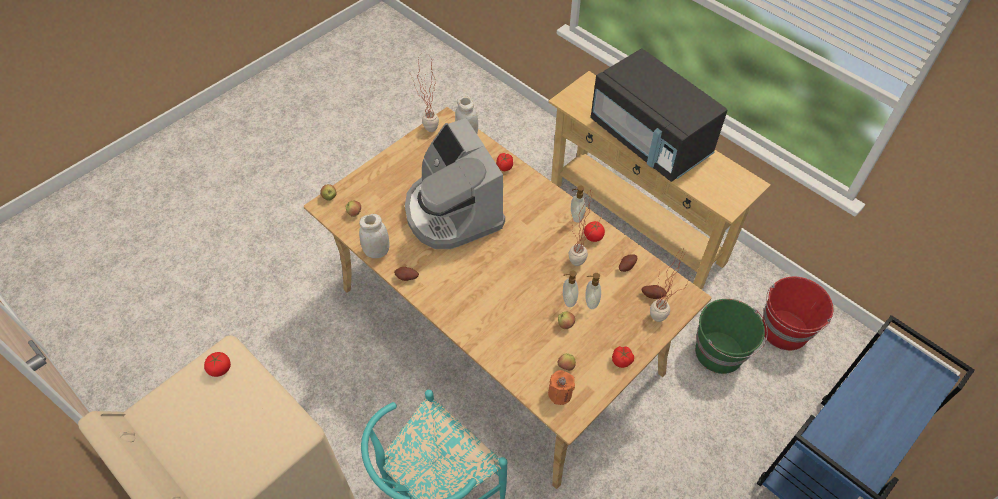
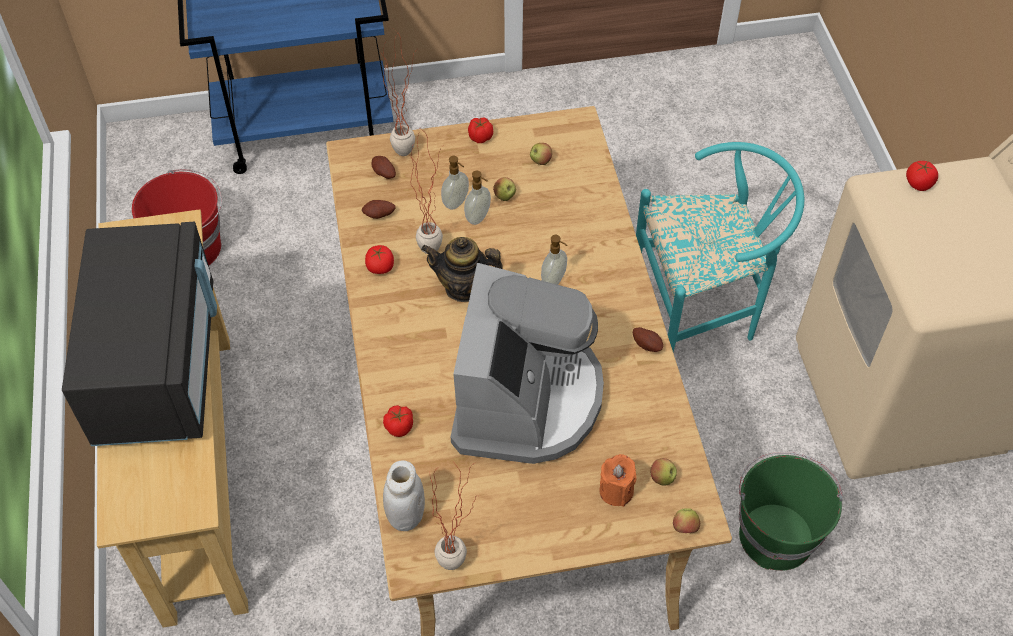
camera: 145 degrees left, 0 degrees up
tomato [204,352,231,377] -> tomato moved to [906,161,938,191]
white jar [359,214,389,258] -> none
orange candle [548,370,575,405] -> orange candle moved to [599,454,637,507]
soap dispenser [571,186,586,223] -> soap dispenser moved to [541,235,567,285]
green bucket [695,299,768,374] -> green bucket moved to [739,452,843,571]
none -> teapot [421,237,503,302]

